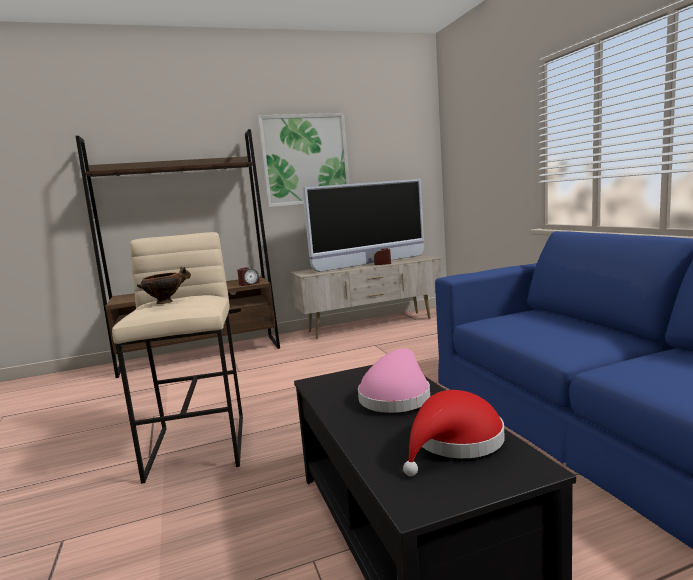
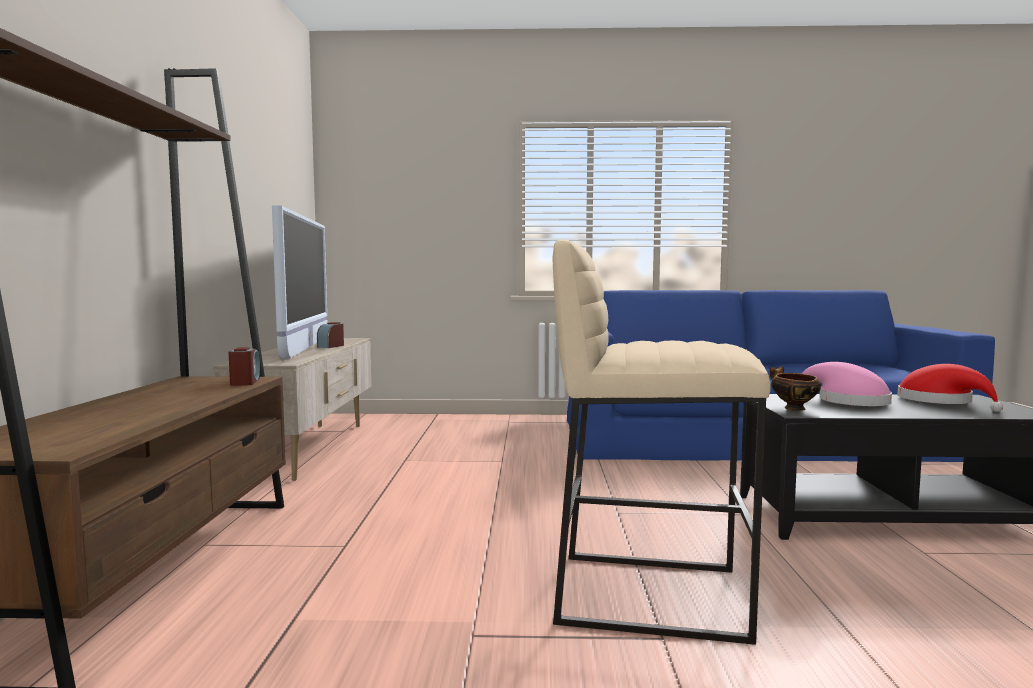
camera: 70 degrees left, 5 degrees down
bowl [137,267,191,304] -> bowl moved to [769,366,821,411]
picture [258,113,350,207] -> none

